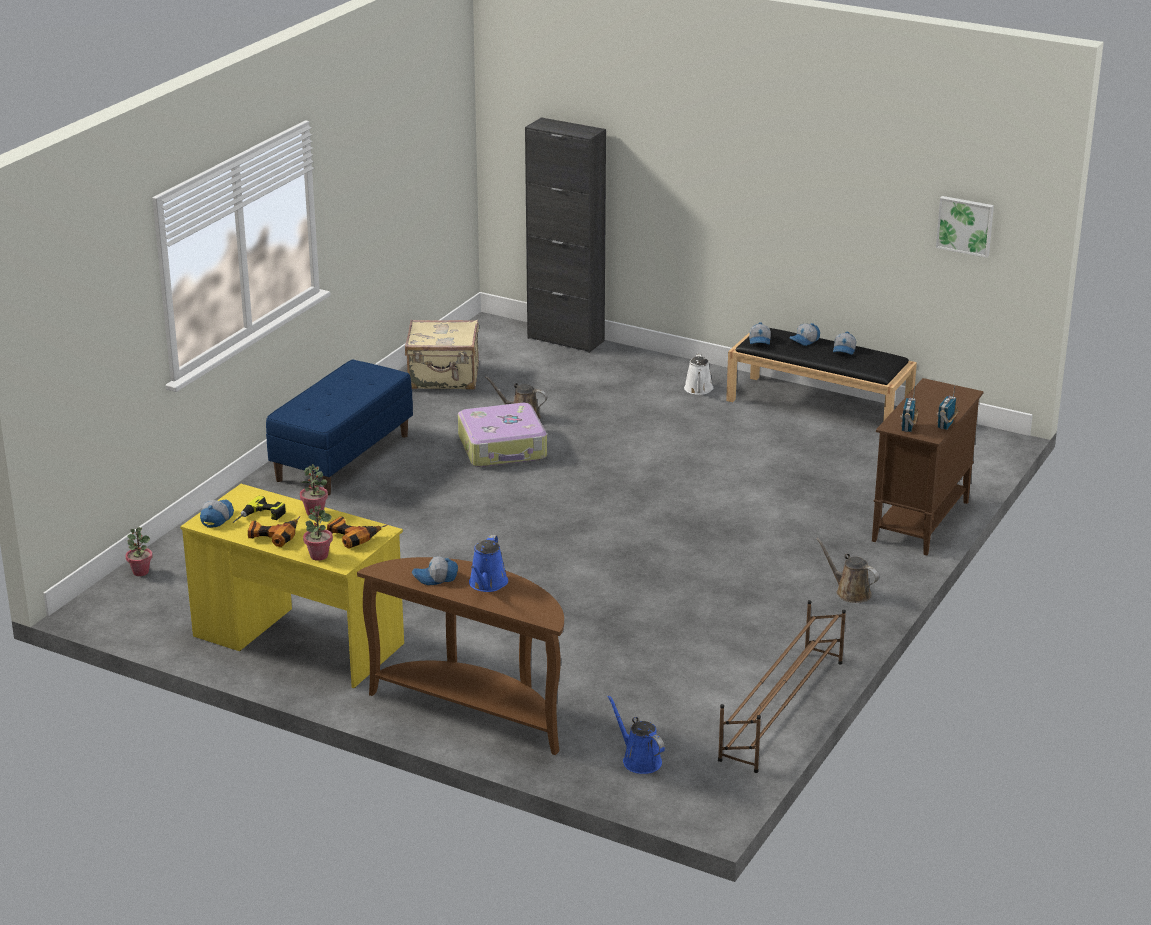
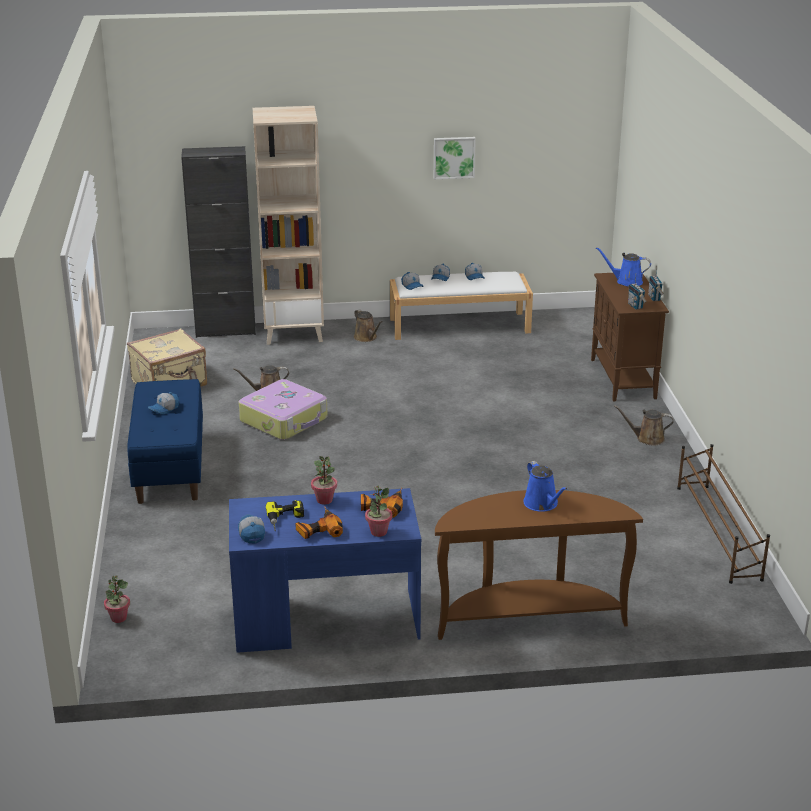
camera: 35 degrees left, 0 degrees up
yellow desk [180,484,404,688] -> blue desk [229,488,421,653]
cap [412,556,458,585] -> cap moved to [148,392,179,414]
blue watering can [607,695,665,774] -> blue watering can moved to [596,247,651,287]
white watering can [684,353,713,395] -> brown watering can [354,309,382,342]
black bench [726,328,917,421] -> white bench [390,272,533,340]
picture [936,196,994,258] -> picture moved to [434,137,476,179]
none -> beige bookcase [253,106,324,345]

